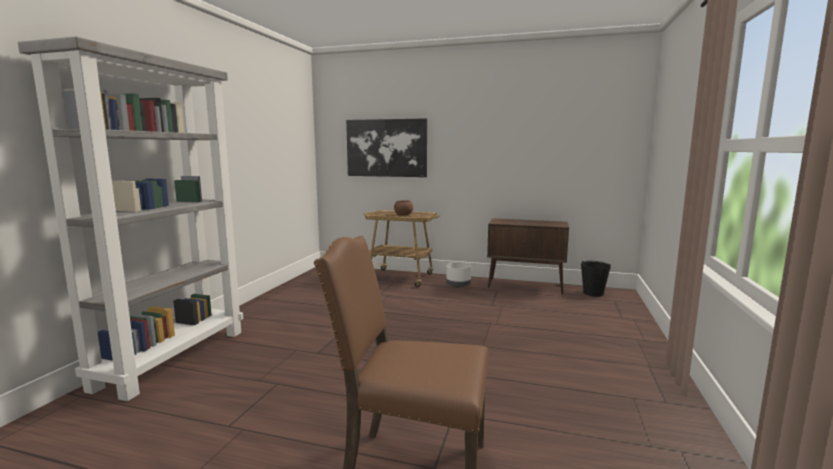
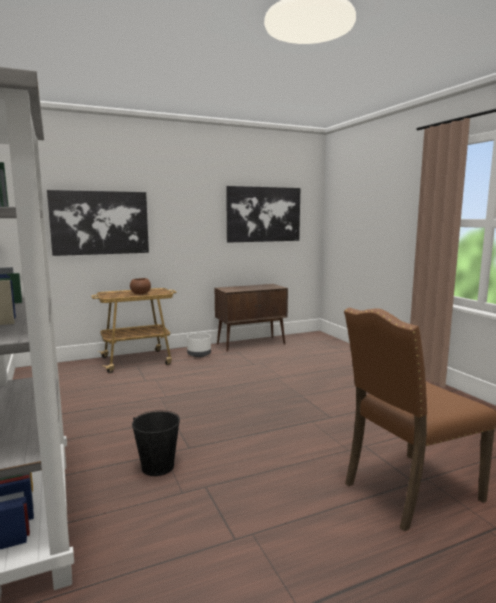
camera: 40 degrees left, 0 degrees up
black bucket [581,261,611,297] -> black bucket moved to [132,410,180,476]
none -> picture [226,186,300,243]

